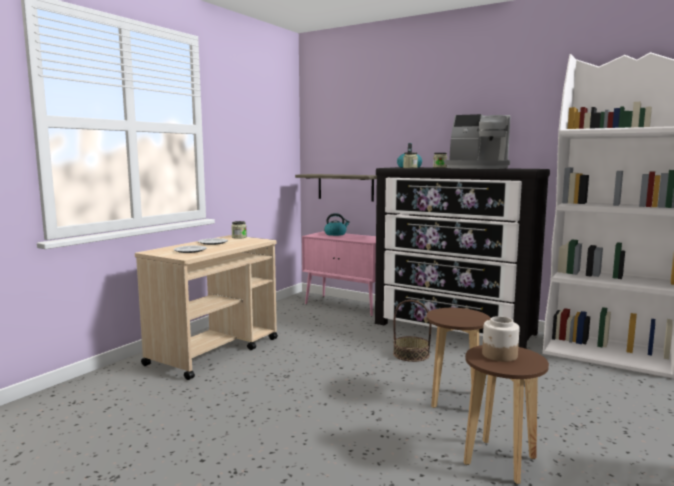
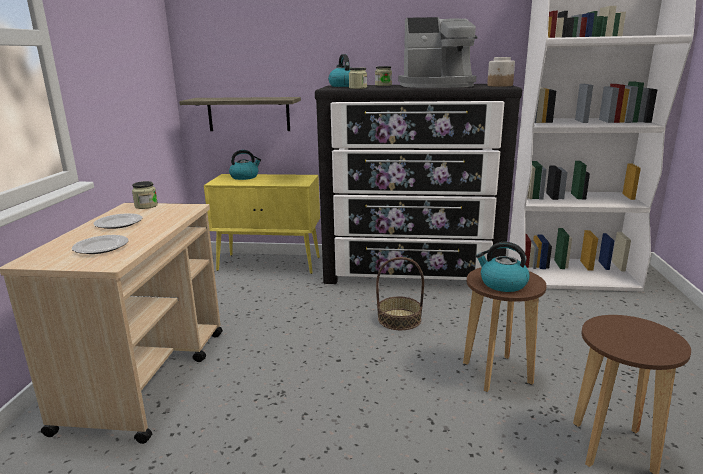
camera: 25 degrees left, 10 degrees up
pink cabinet [302,231,376,316] -> yellow cabinet [204,174,320,274]
jar [482,316,520,362] -> jar moved to [487,57,515,87]
none -> kettle [476,242,530,292]

